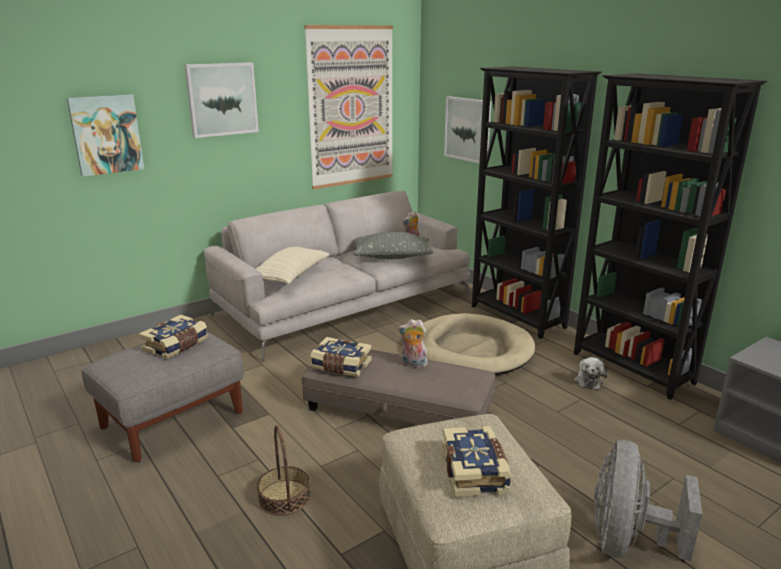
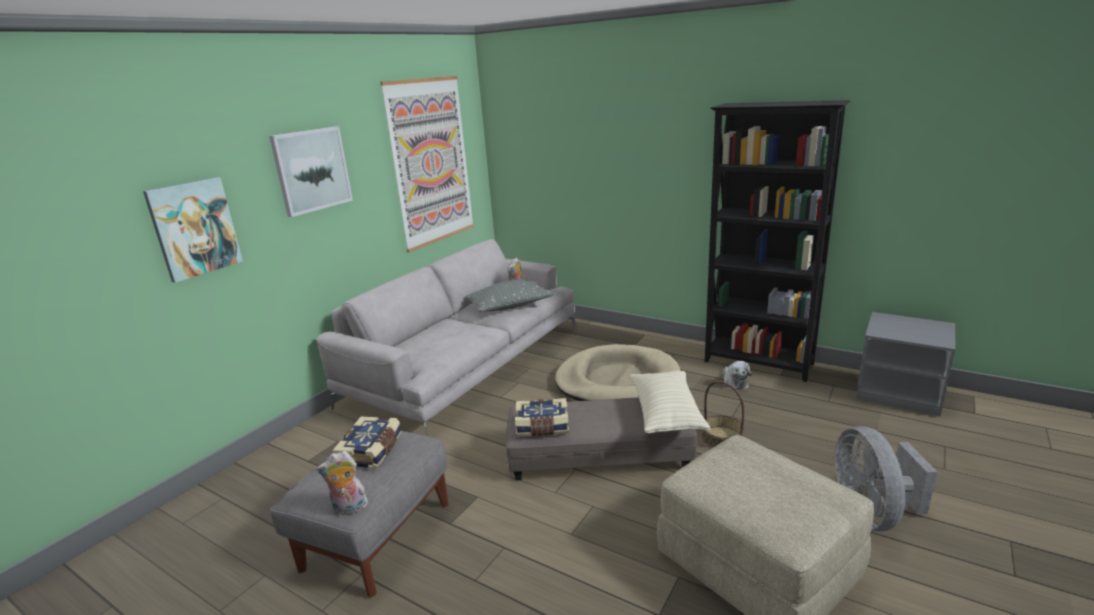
camera: 20 degrees left, 0 degrees up
beige pillow [256,247,329,284] -> beige pillow moved to [630,370,711,433]
basket [257,425,310,515] -> basket moved to [701,381,745,448]
plush toy [398,319,427,368] -> plush toy moved to [316,451,368,515]
book [442,426,511,497] -> none
picture [444,96,491,163] -> none
black bookcase [472,67,601,339] -> none

